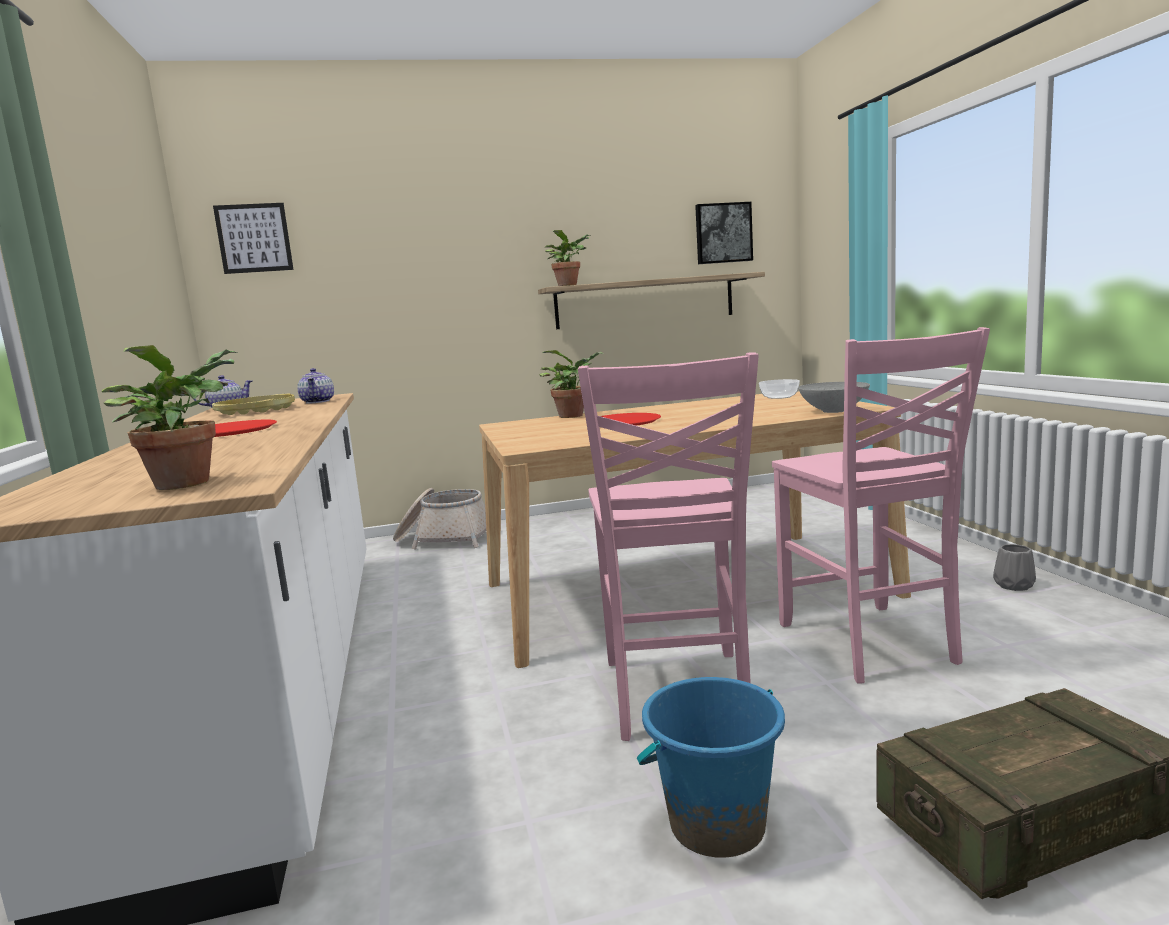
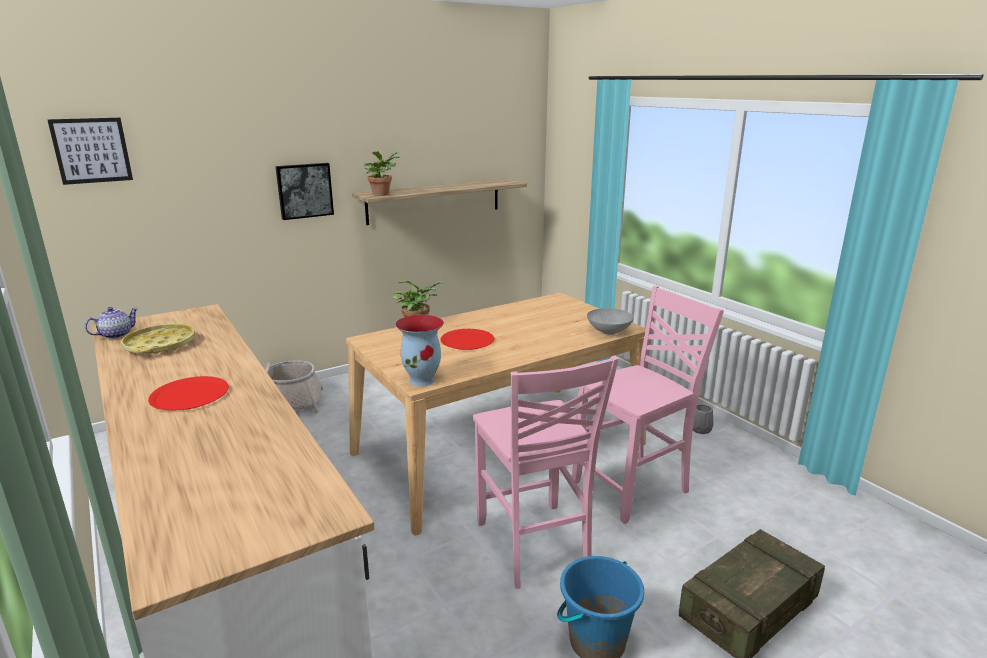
camera: 20 degrees left, 10 degrees up
potted plant [101,345,237,490] -> none
teapot [297,368,334,404] -> none
picture [695,202,753,264] -> picture moved to [275,163,334,220]
bowl [759,379,800,399] -> none
pink chair [772,327,990,683] -> pink chair turned 90 degrees counterclockwise [572,286,724,524]
none -> vase [395,315,444,387]

